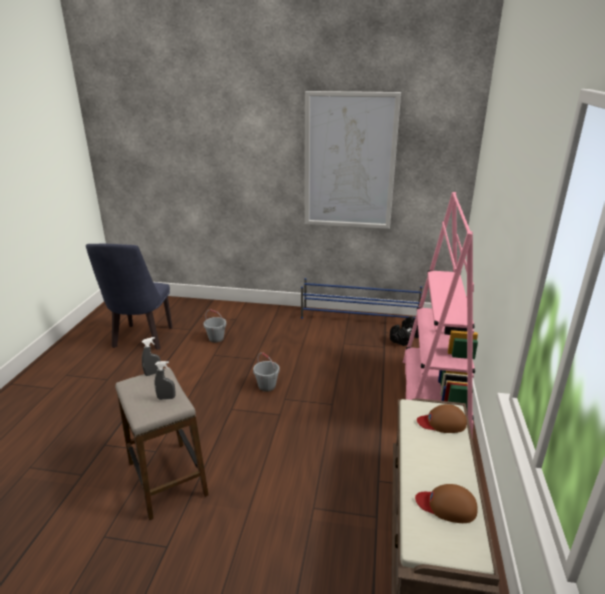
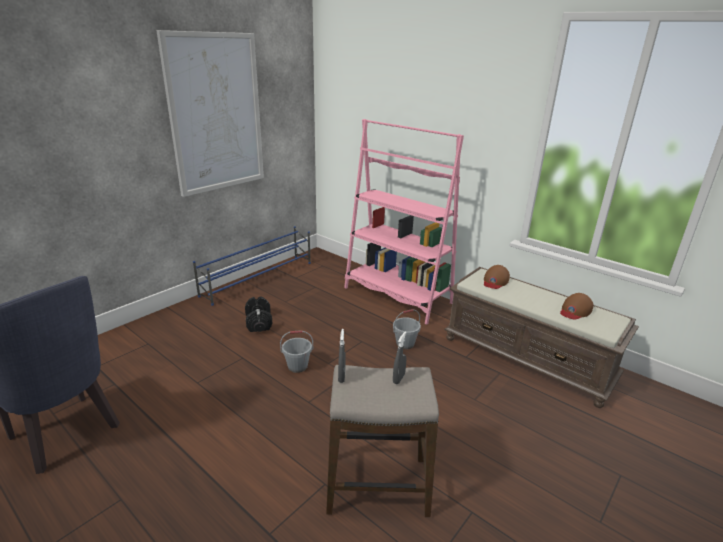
camera: 60 degrees left, 0 degrees up
grey bucket [204,309,226,343] -> grey bucket moved to [393,309,421,349]
black dumbbell [390,316,419,346] -> black dumbbell moved to [245,296,272,332]

